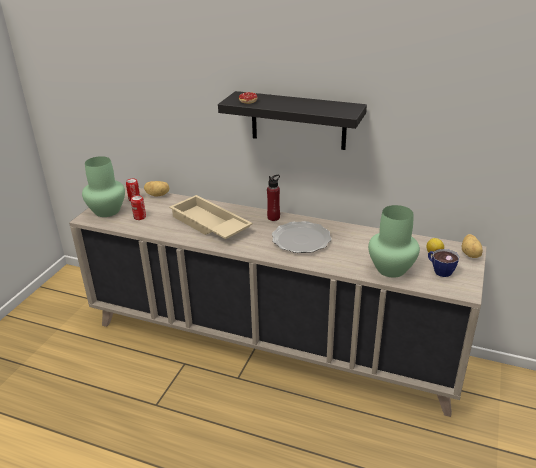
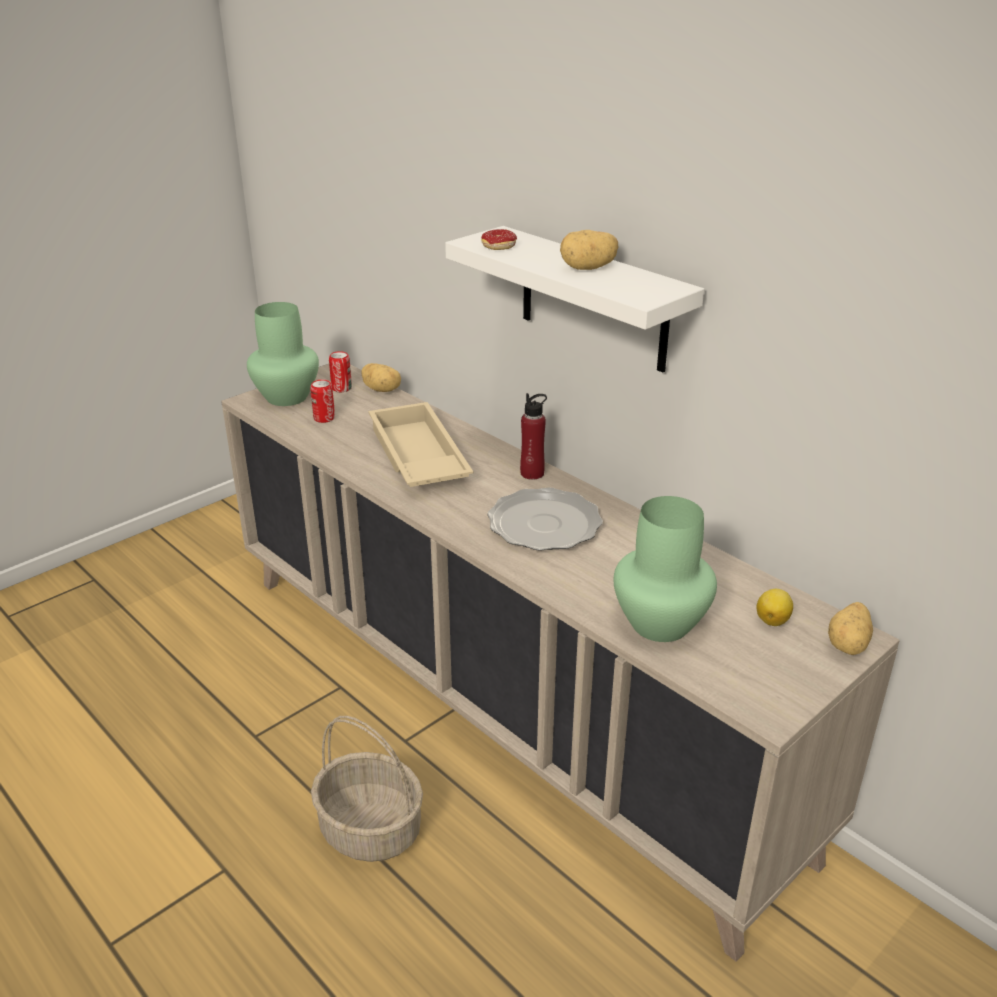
camera: 25 degrees right, 0 degrees up
black shelf [218,91,367,150] -> white shelf [445,226,704,372]
cup [428,249,459,277] -> none
none -> basket [311,716,423,862]
none -> potato [560,230,618,270]

